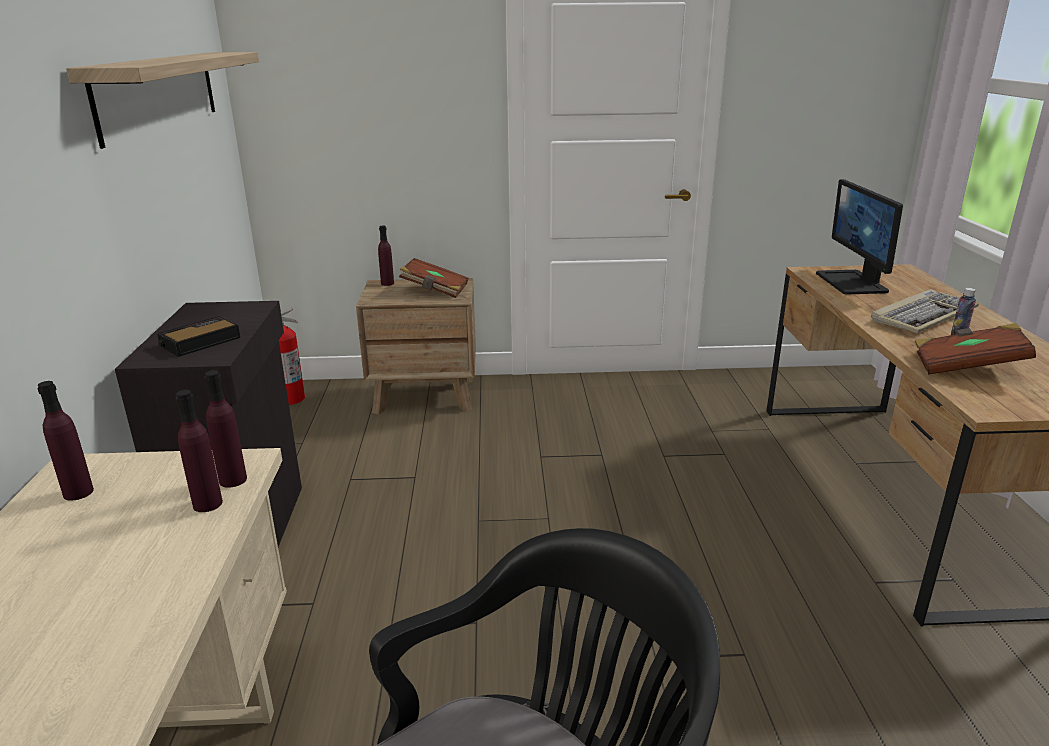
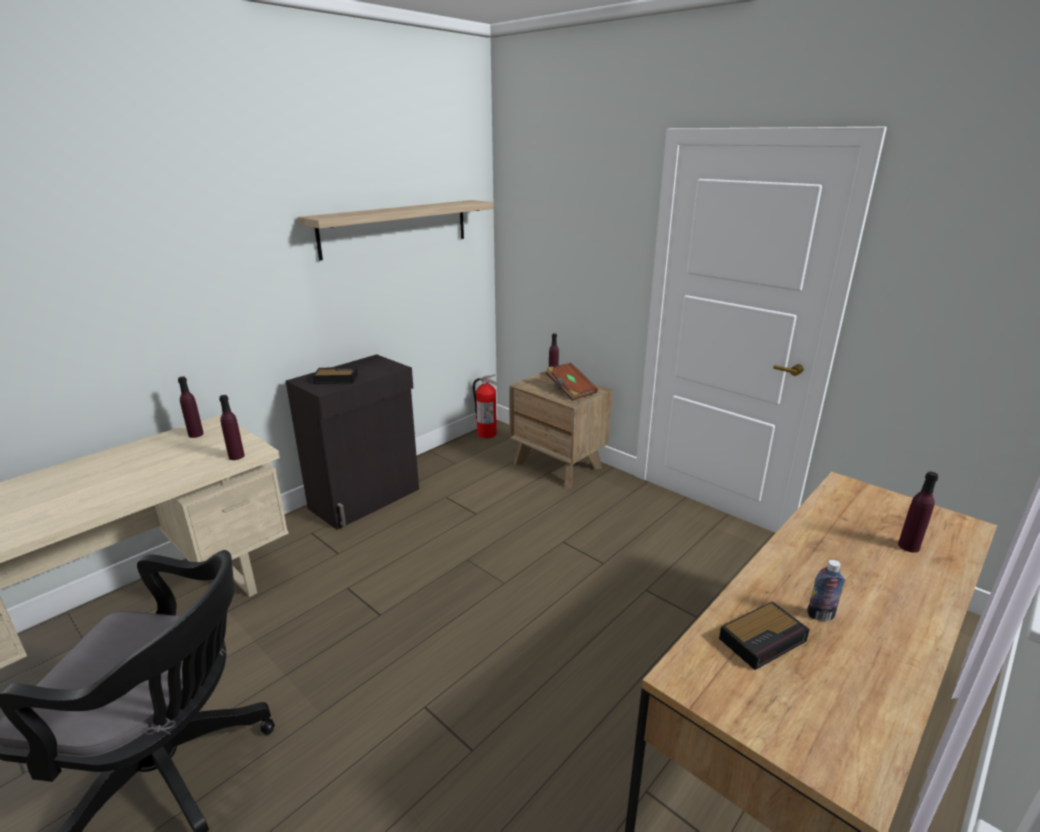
camera: 45 degrees right, 0 degrees up
purple bottle [175,390,223,512] -> purple bottle moved to [898,472,938,553]
monitor [816,179,903,294] -> none
keyboard [871,289,979,333] -> none
brown book [915,323,1036,375] -> alarm clock [719,601,810,670]

